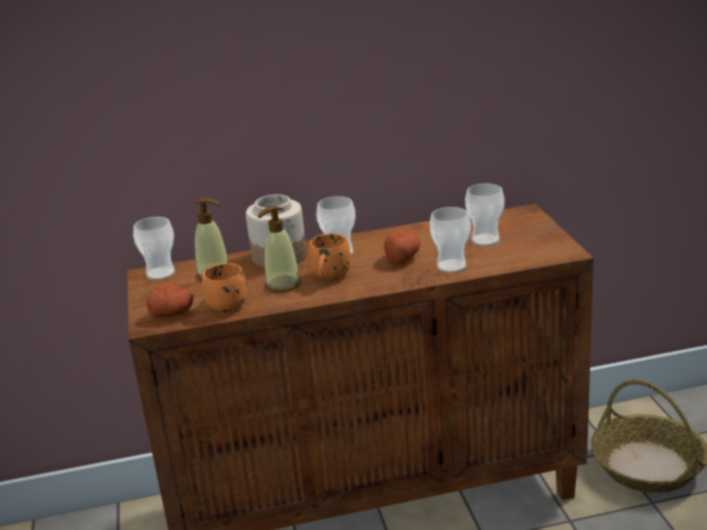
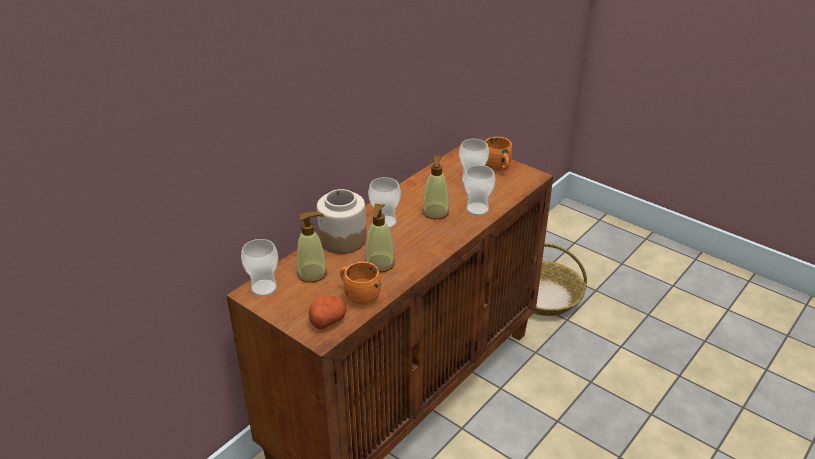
camera: 40 degrees left, 10 degrees up
orange mug [309,233,351,280] -> orange mug moved to [485,137,512,170]
potato [384,231,420,264] -> soap dispenser [422,156,449,220]

